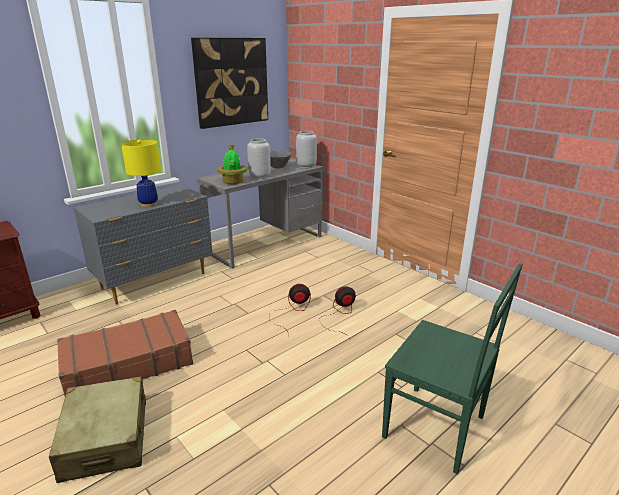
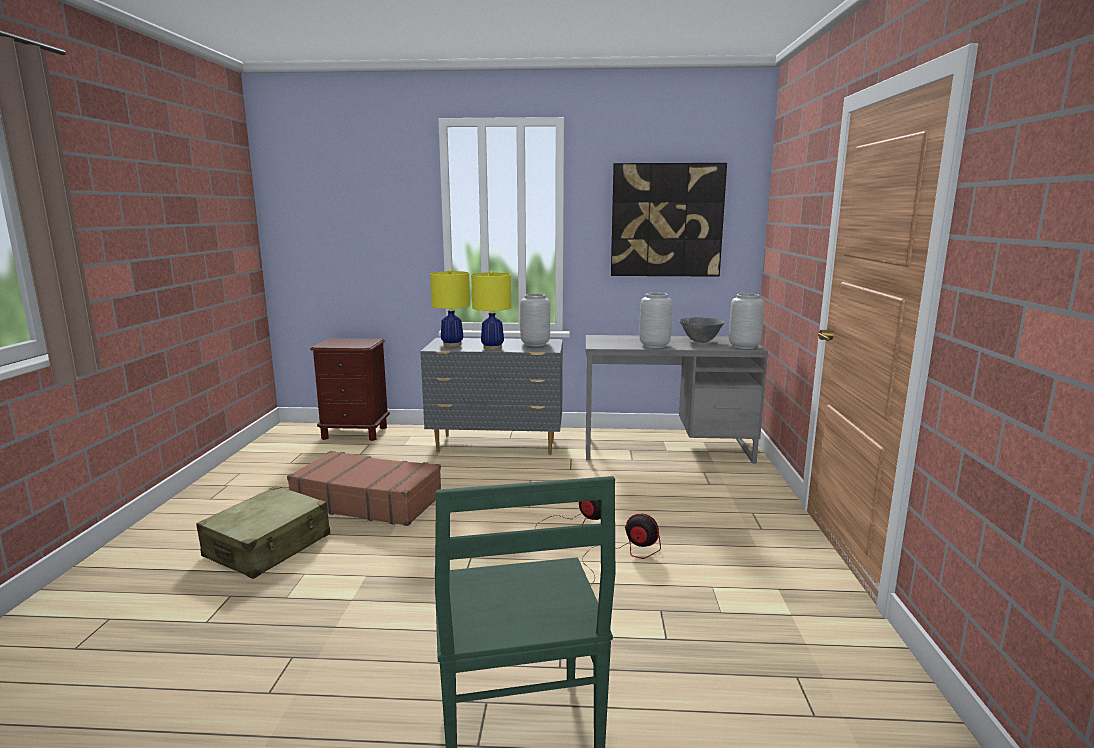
camera: 45 degrees right, 10 degrees down
potted plant [217,145,247,184] -> none
none -> yellow table lamp [430,270,470,347]
none -> grey vase [520,294,550,346]

